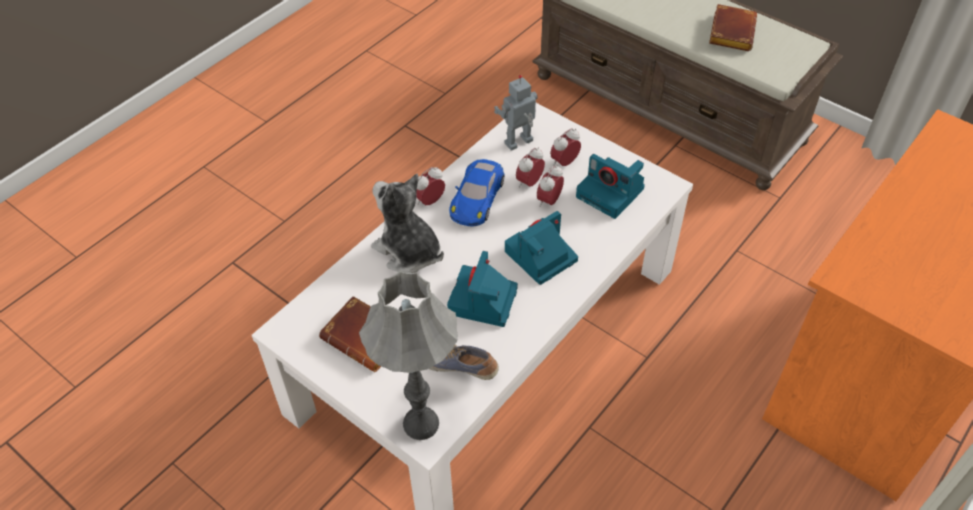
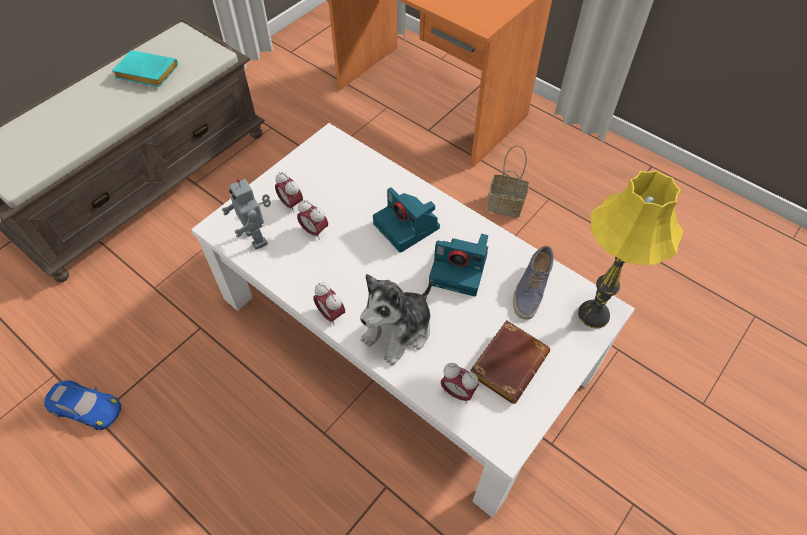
camera: 90 degrees left, 5 degrees up
grey table lamp [359,271,458,440] -> yellow table lamp [578,170,684,328]
blue toy car [449,159,505,227] -> blue toy car moved to [44,380,121,430]
alarm clock [537,165,564,207] -> alarm clock moved to [440,363,479,403]
camera [576,154,645,219] -> none
brown book [709,4,757,51] -> turquoise book [112,50,178,87]
none -> basket [487,145,529,218]

